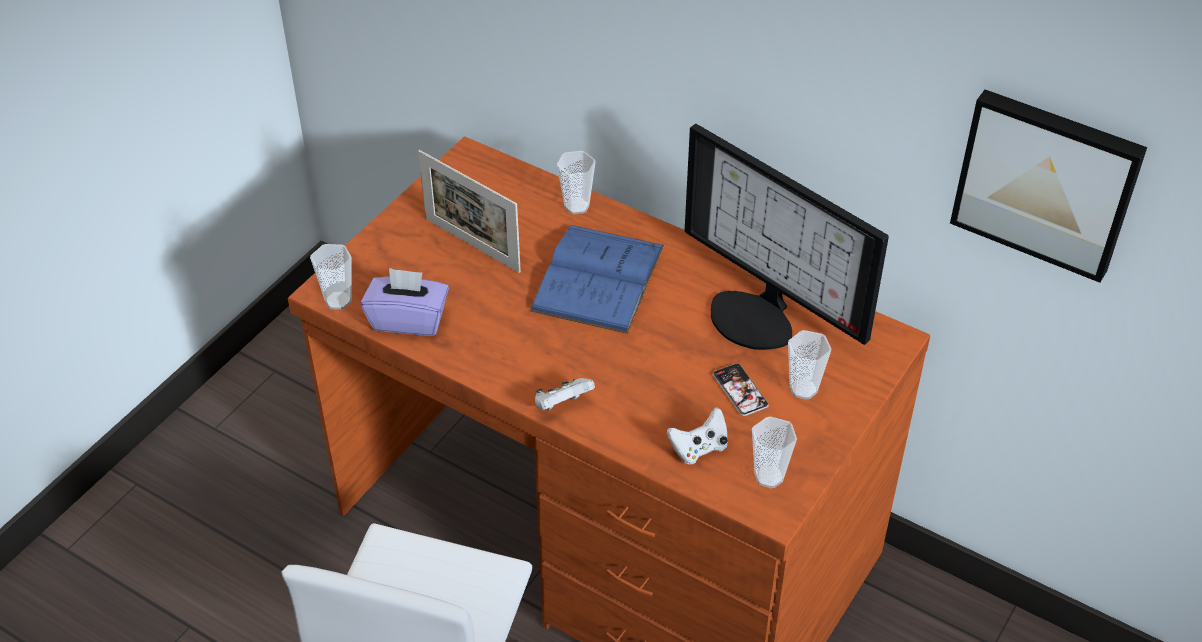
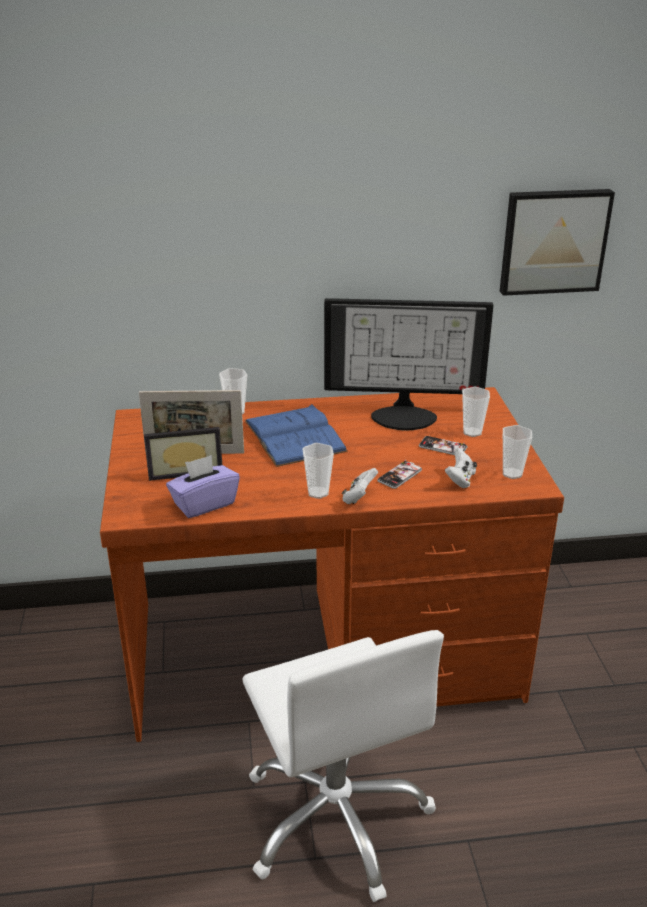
camera: 40 degrees left, 15 degrees down
cup [310,244,351,310] -> cup moved to [302,443,334,499]
none -> picture frame [144,427,222,481]
none -> phone [377,460,422,489]

